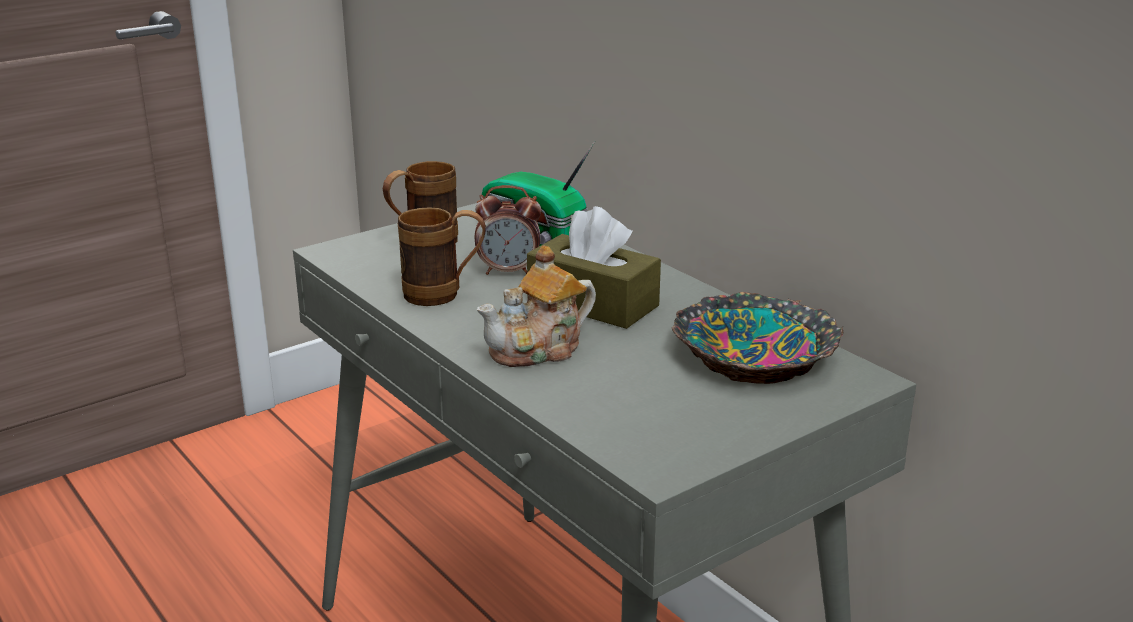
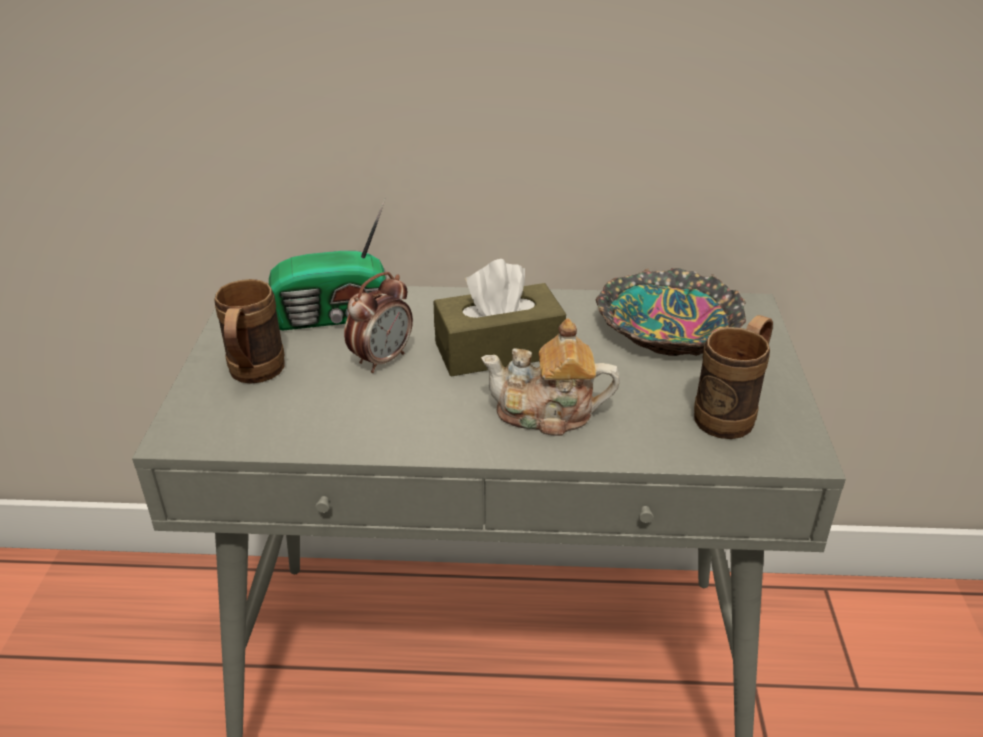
camera: 50 degrees left, 10 degrees up
brown mug [398,207,486,306] -> brown mug moved to [694,315,773,439]
teapot [477,245,596,367] -> teapot turned 90 degrees clockwise [481,319,620,436]

